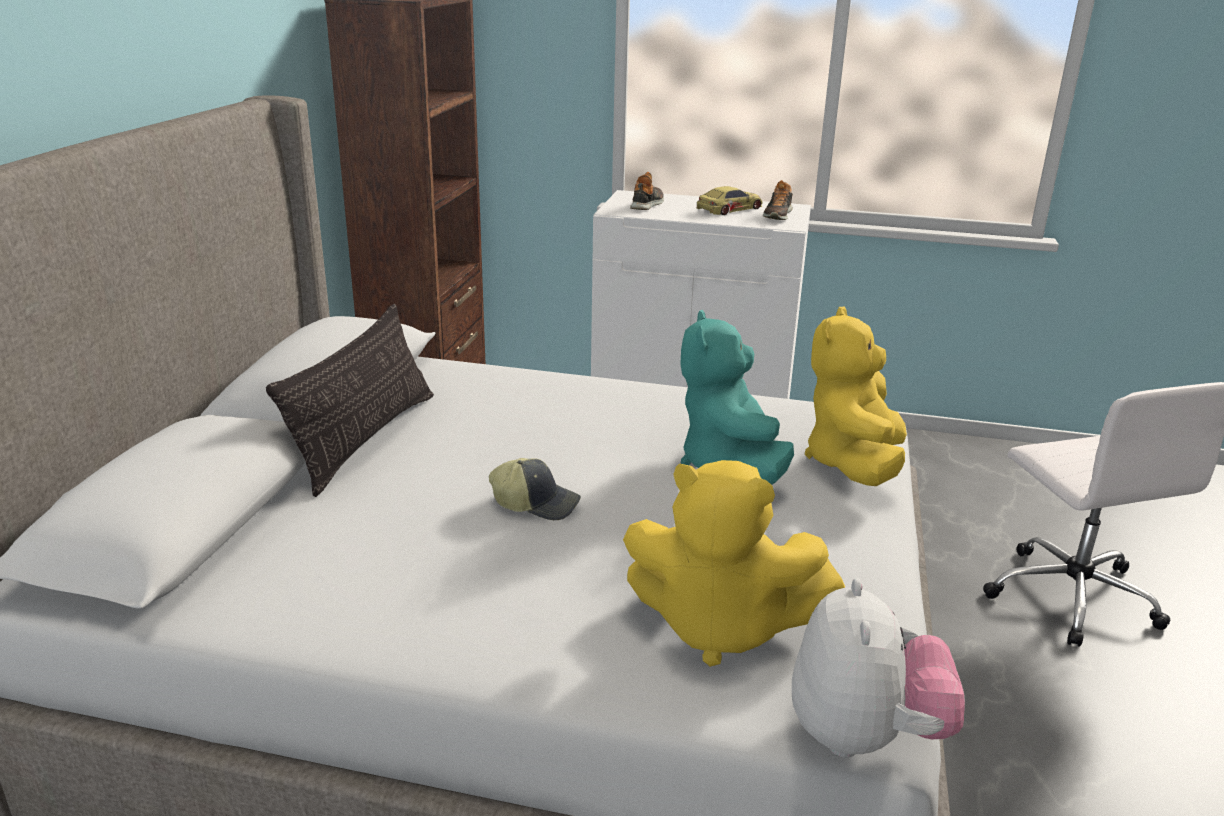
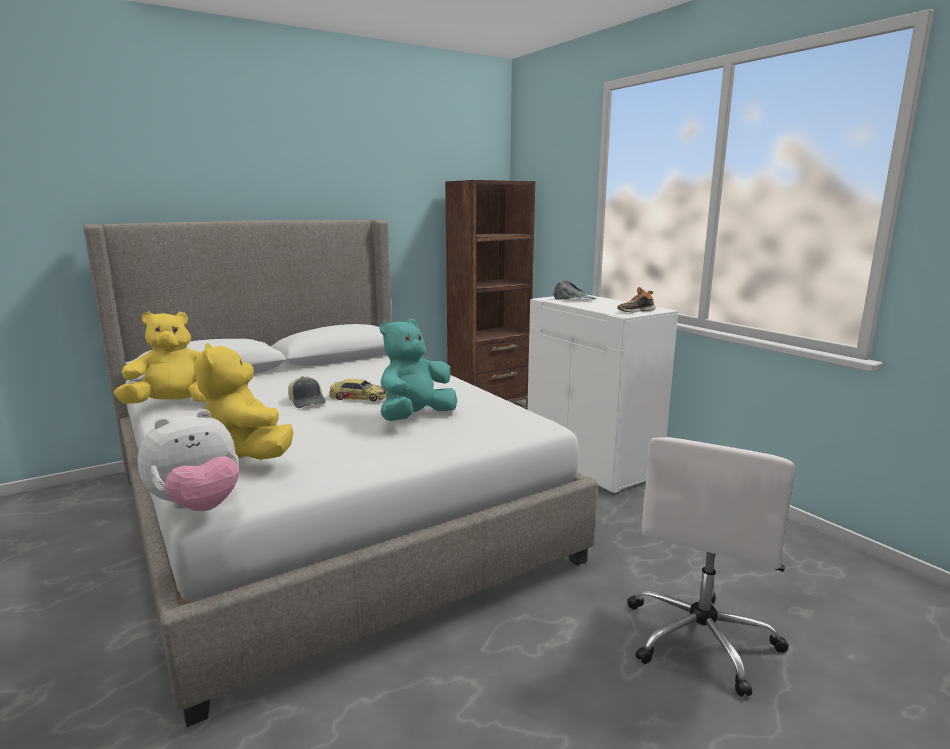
camera: 45 degrees right, 10 degrees down
pillow [266,304,434,497] -> none
shoe [630,172,664,210] -> grey cap [553,280,597,300]
toy car [696,186,763,215] -> toy car moved to [329,379,387,402]
yellow plush toy [805,307,907,486] -> yellow plush toy moved to [114,312,206,404]

